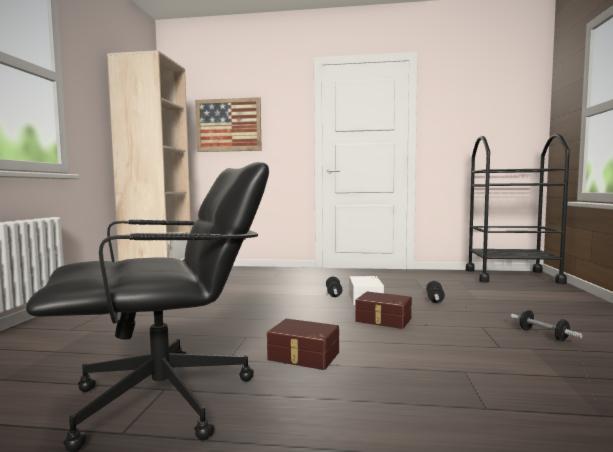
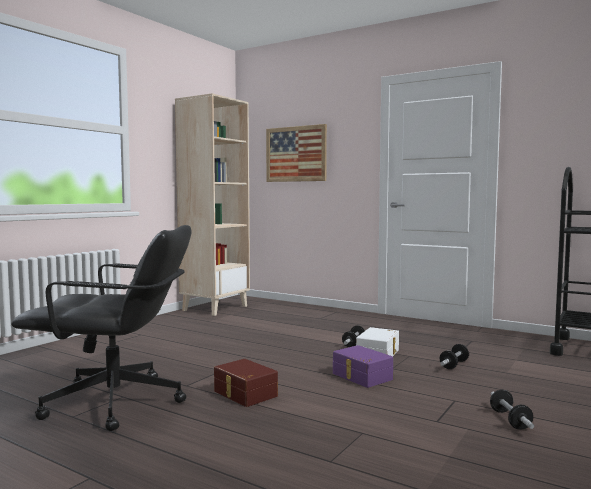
camera: 25 degrees right, 0 degrees up
brown storage box [355,292,412,329] -> purple storage box [333,345,393,388]

